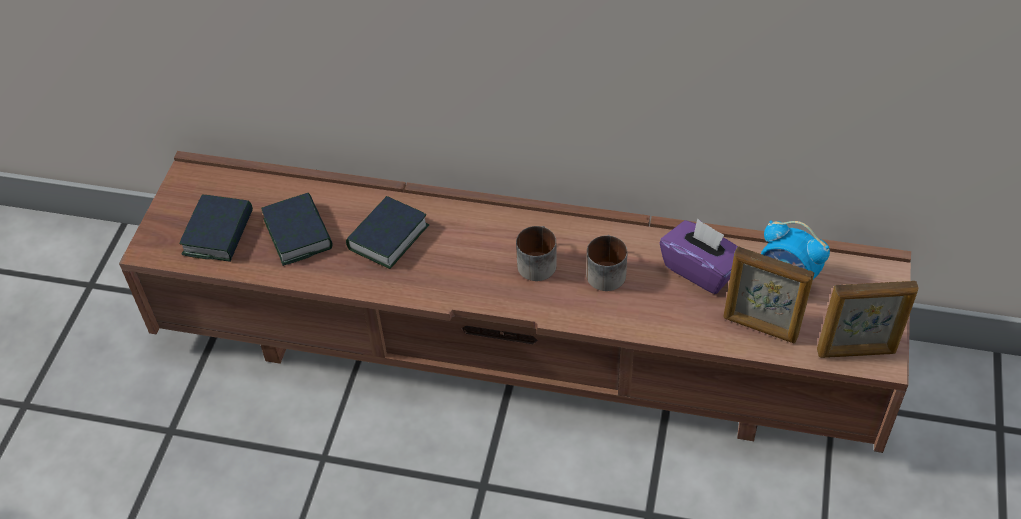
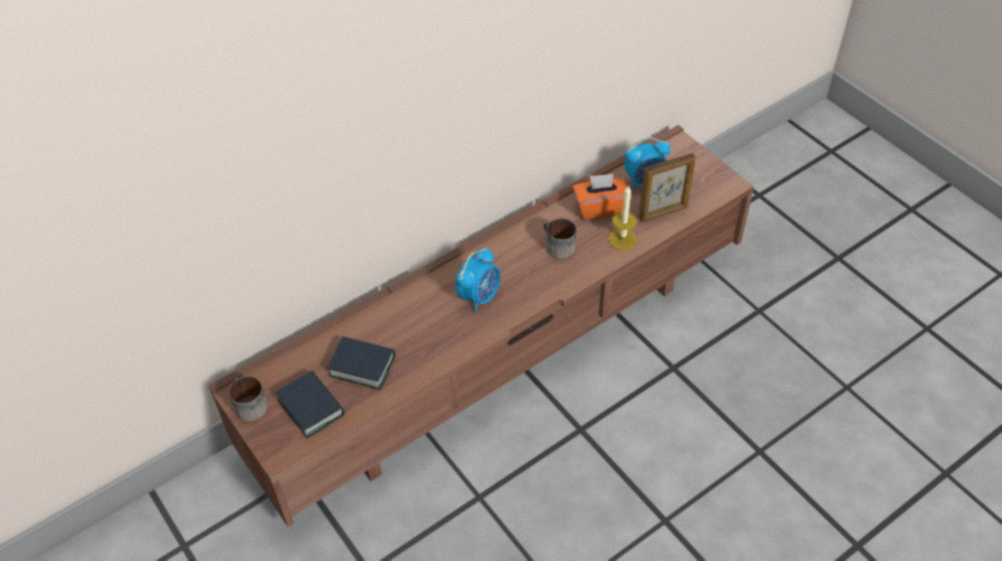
camera: 50 degrees left, 0 degrees up
book [346,196,429,269] -> none
mug [516,226,557,281] -> mug moved to [229,376,268,421]
purple tissue box [660,218,738,294] -> orange tissue box [572,174,632,220]
picture frame [817,281,919,358] -> none
none -> alarm clock [456,247,500,313]
none -> candle [609,185,637,250]

